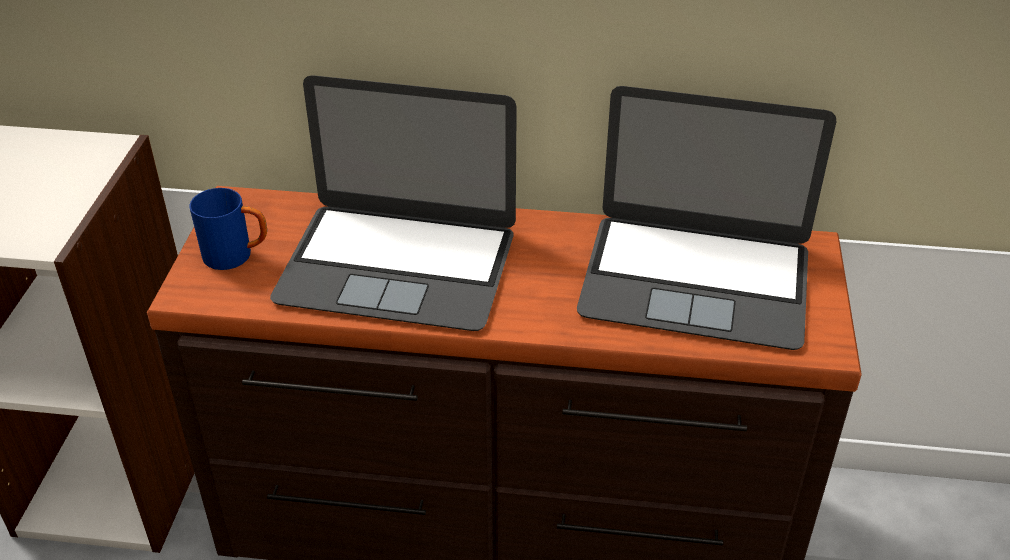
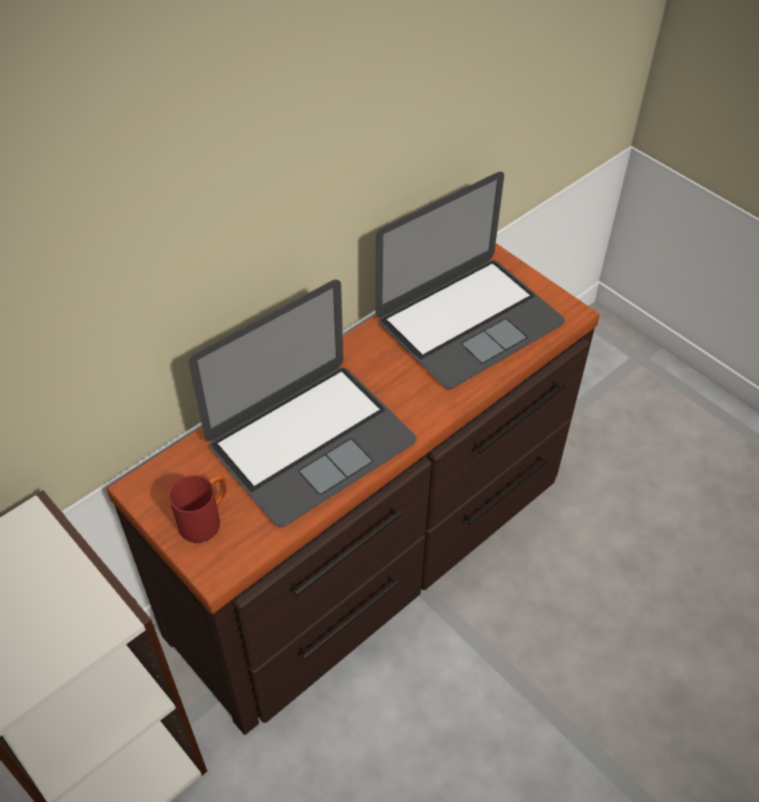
camera: 50 degrees left, 10 degrees up
blue mug [189,188,267,270] -> red mug [169,475,227,543]

